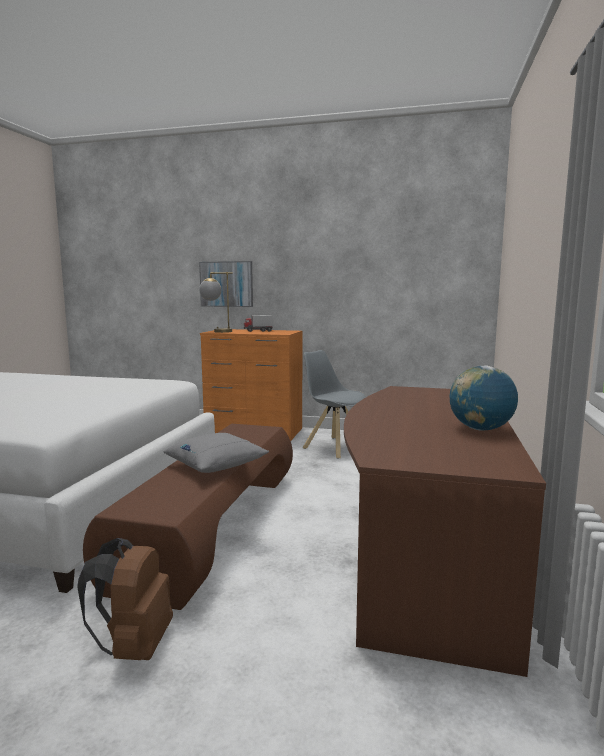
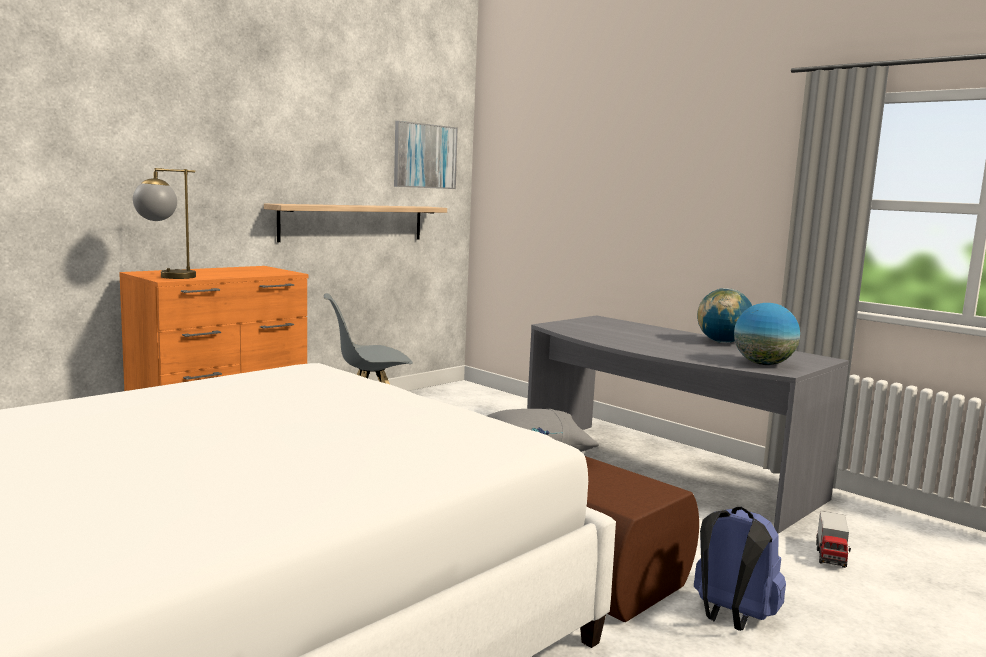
camera: 60 degrees left, 0 degrees up
brown backpack [77,538,173,660] -> blue backpack [694,507,786,631]
picture [199,261,253,307] -> picture moved to [394,121,458,189]
toy truck [243,315,273,332] -> toy truck moved to [816,511,851,568]
brown desk [344,386,546,677] -> grey desk [527,315,849,534]
none -> shelf [264,204,447,242]
none -> globe [734,303,800,365]

